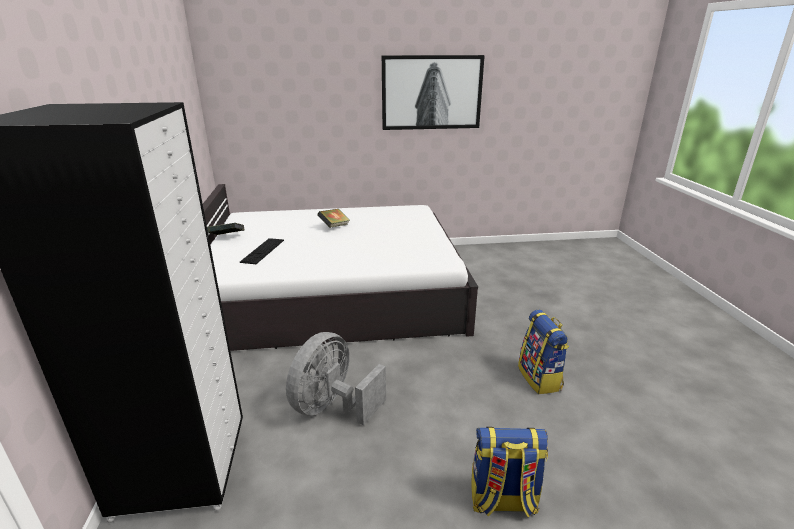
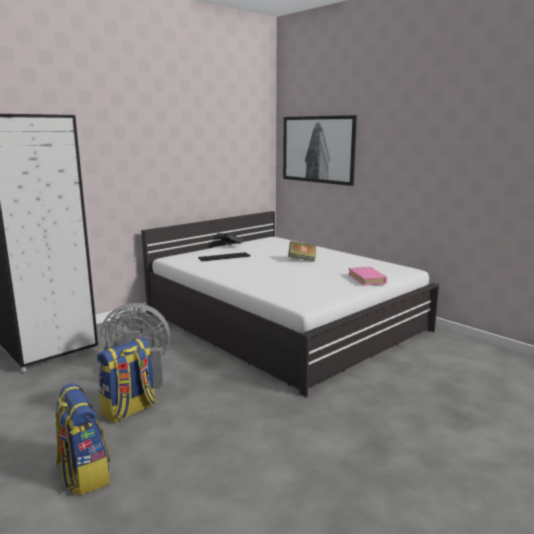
camera: 55 degrees right, 10 degrees down
picture [382,55,485,130] -> picture moved to [283,115,357,186]
backpack [518,310,569,394] -> backpack moved to [97,337,156,424]
none -> pink book [348,267,387,286]

